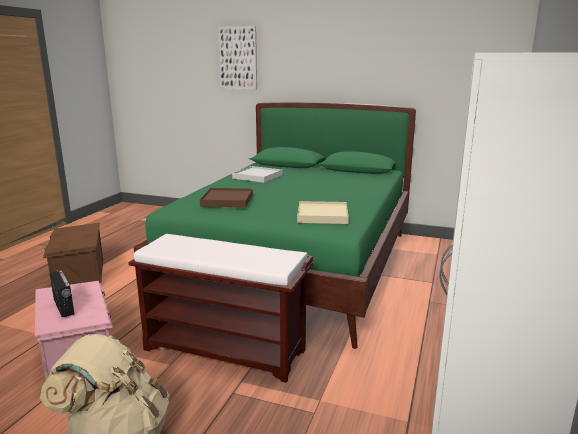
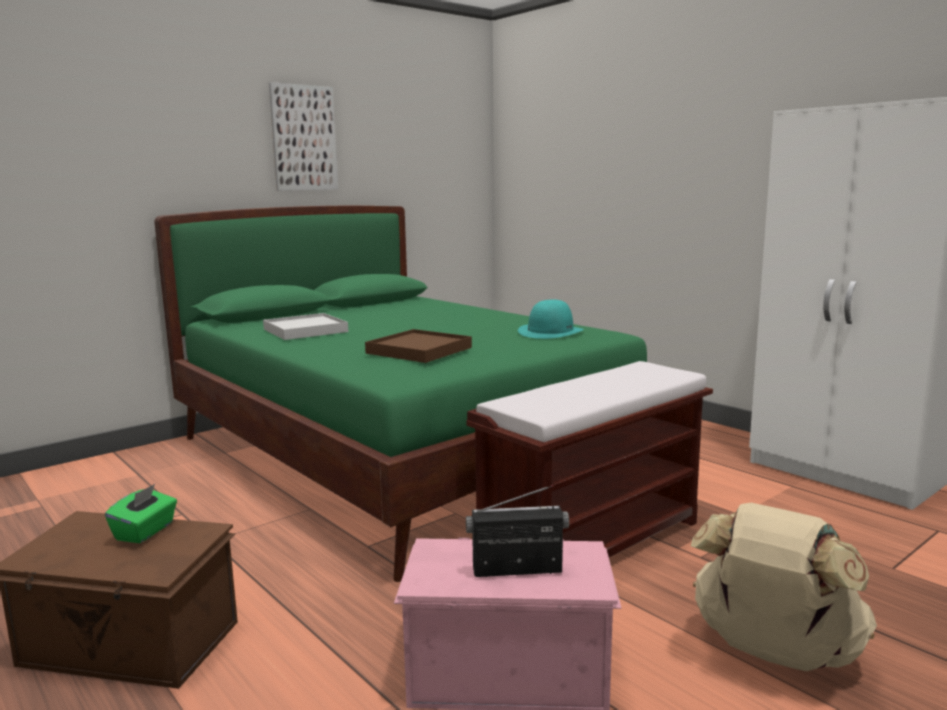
camera: 60 degrees left, 5 degrees down
picture [218,26,257,90] -> picture moved to [269,82,338,191]
beige tray [297,201,349,224] -> turquoise hat [518,299,584,339]
none -> green tissue box [105,484,177,543]

